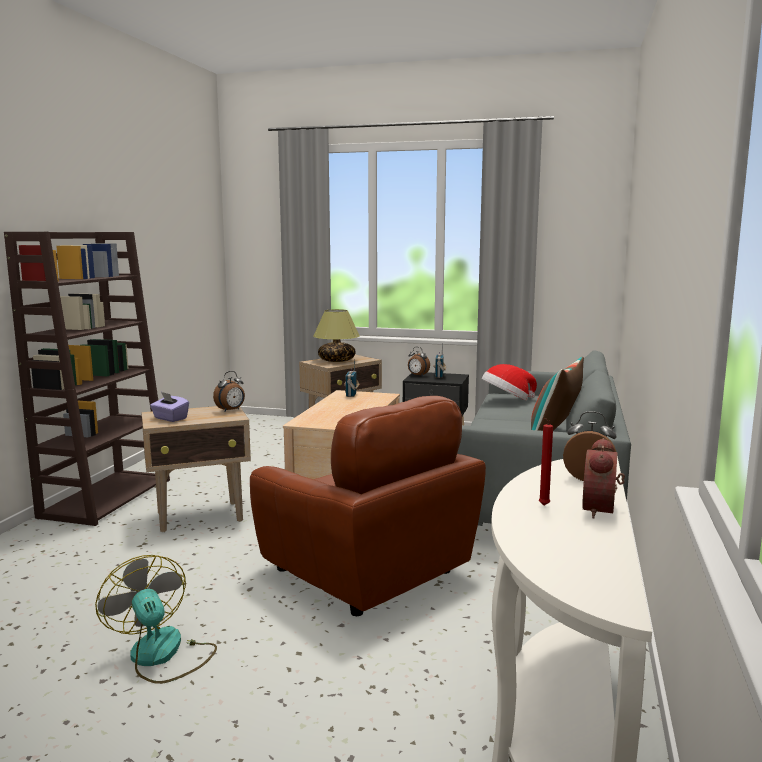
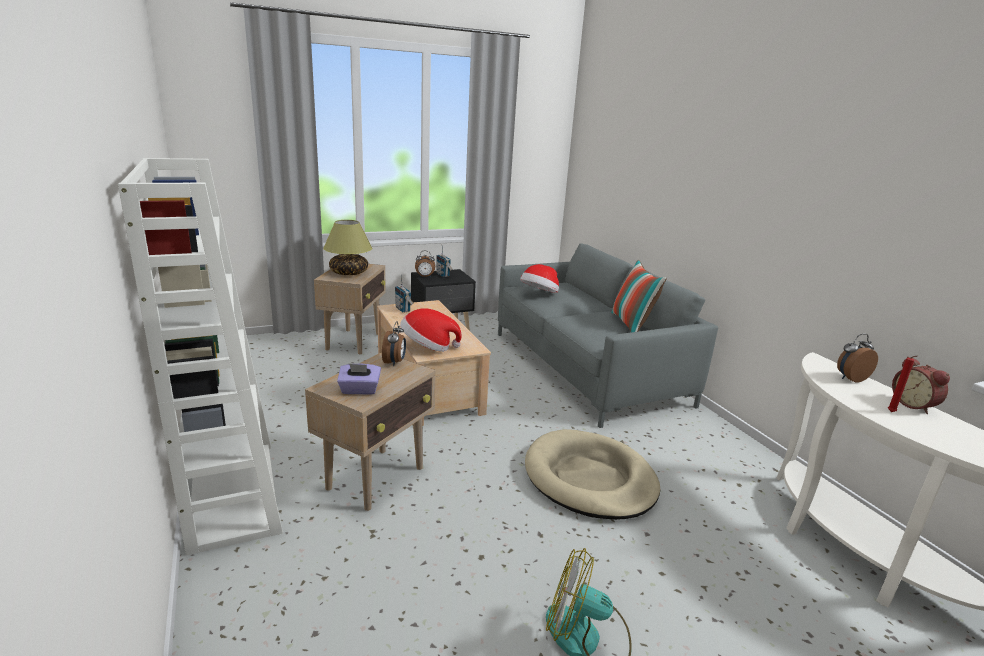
camera: 40 degrees left, 10 degrees up
brown bookcase [4,232,170,526] -> white bookcase [118,158,283,556]
brown armchair [250,396,486,616] -> beige dog bed [525,429,660,520]
none -> hat [400,308,462,352]

